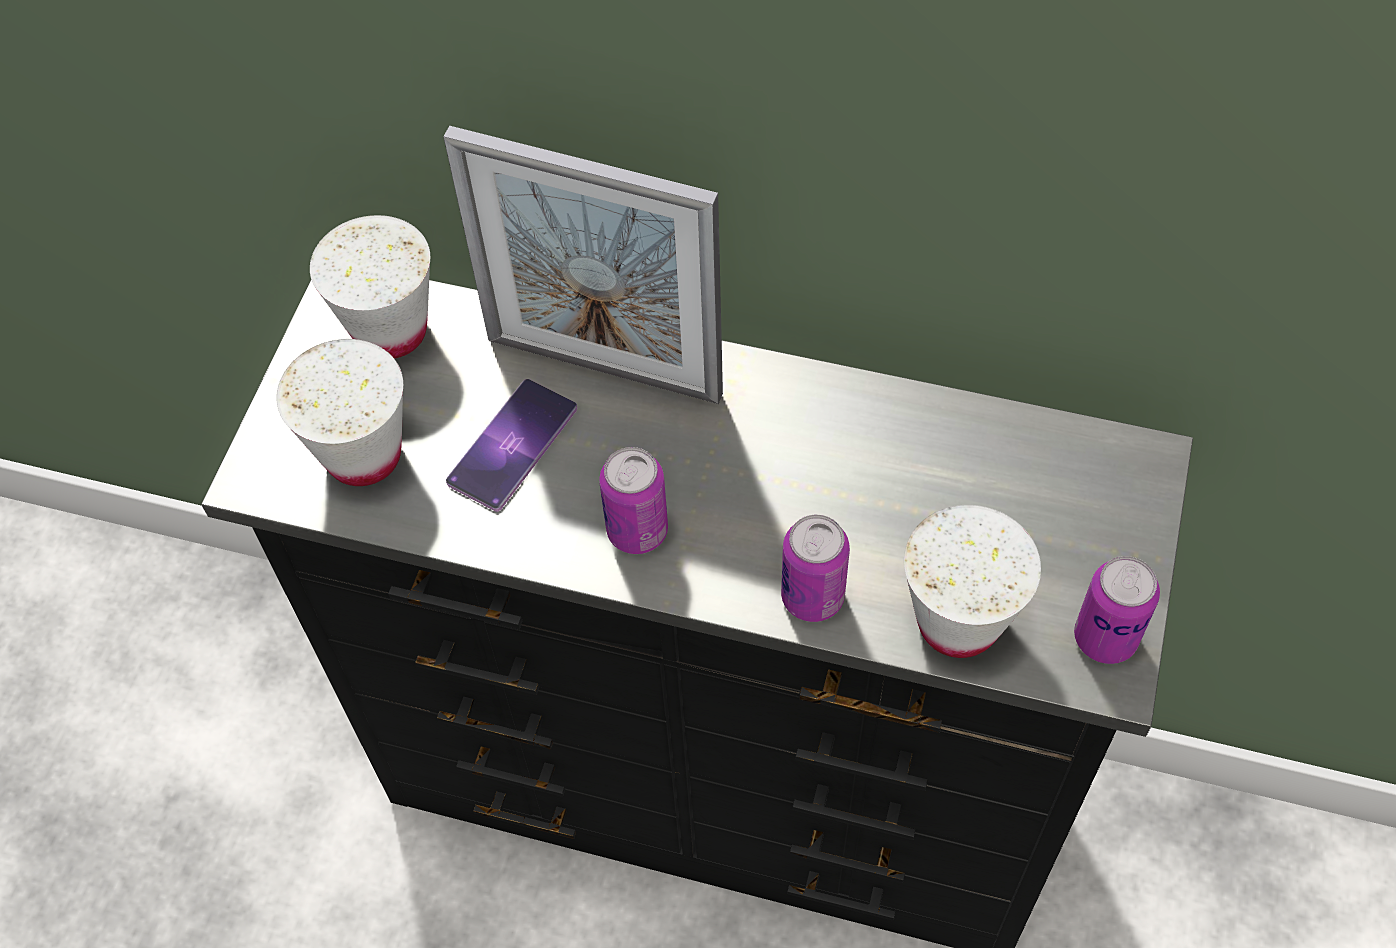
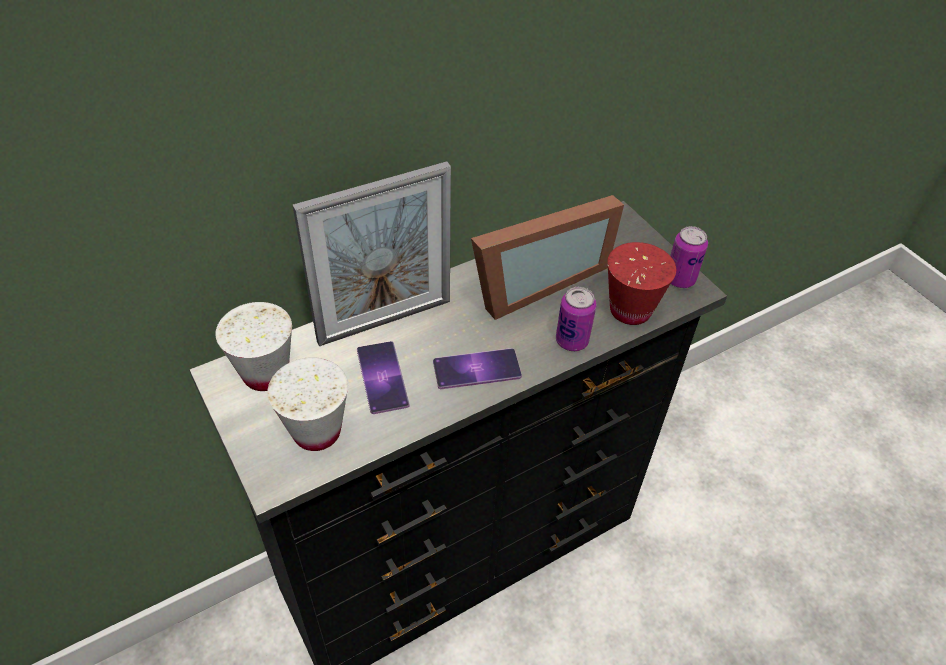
camera: 50 degrees left, 10 degrees down
can [599,447,668,554] -> phone [433,348,522,389]
white cup [904,505,1041,658] -> red cup [607,242,676,325]
none -> picture frame [471,195,624,320]

